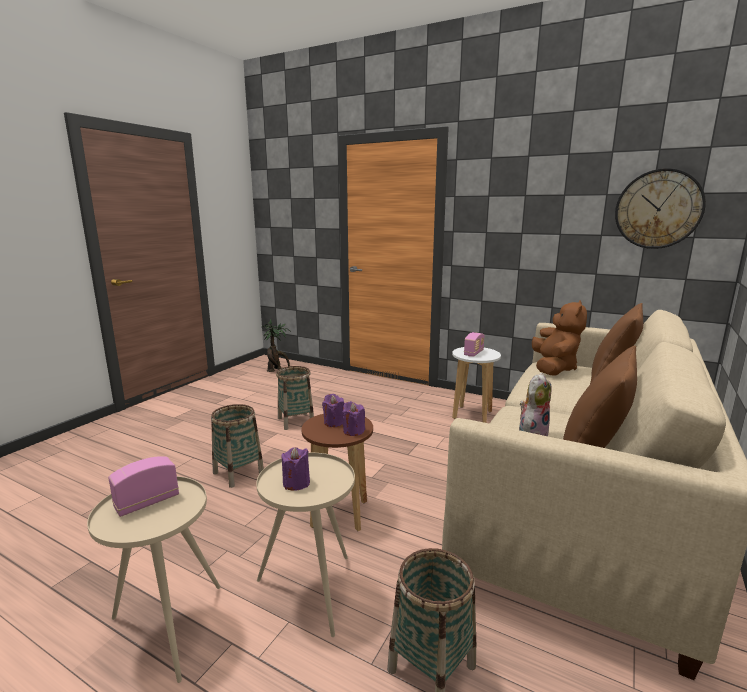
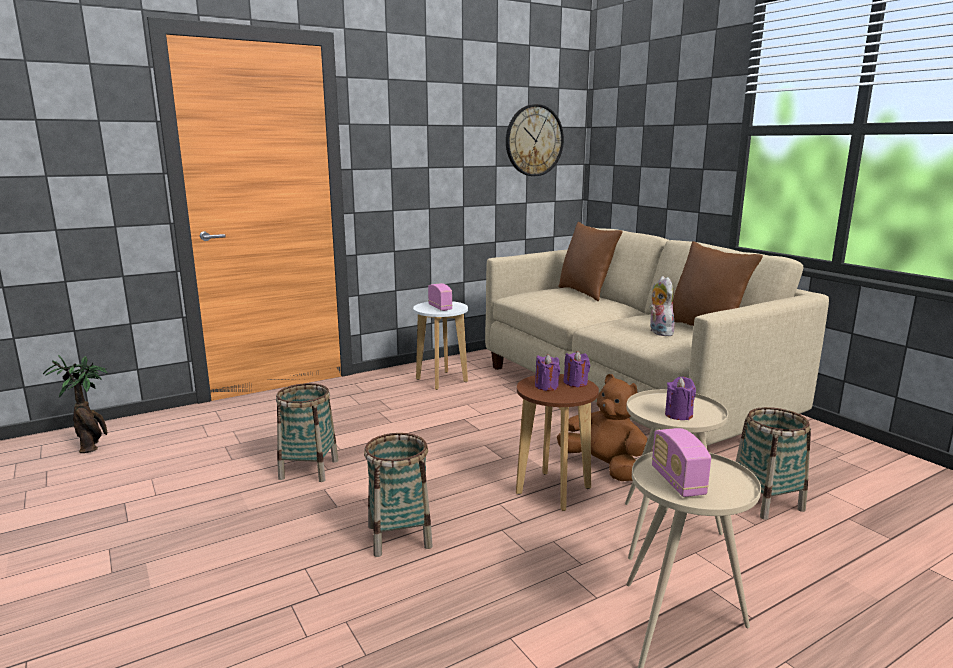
camera: 60 degrees left, 0 degrees up
brown plush toy [532,300,587,375] -> brown plush toy moved to [557,374,648,481]

